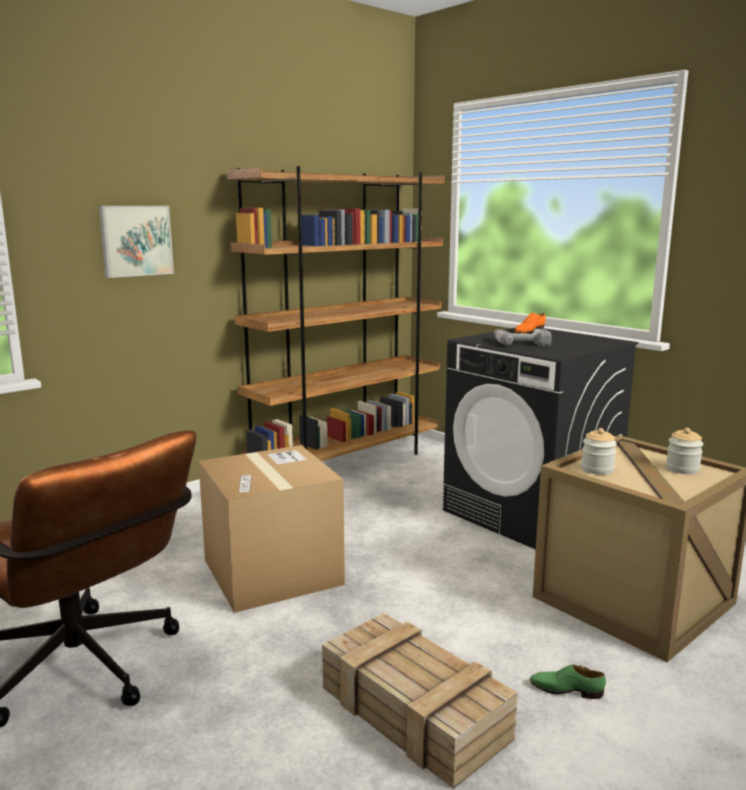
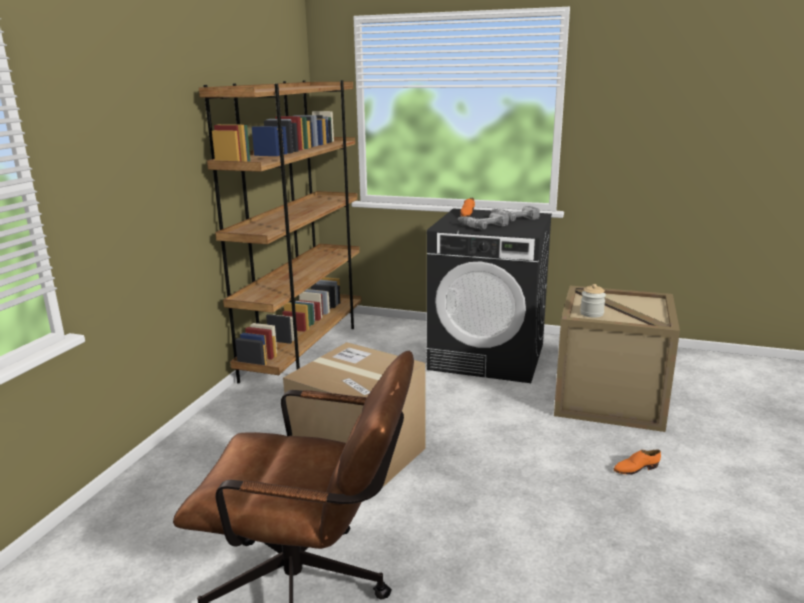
camera: 30 degrees left, 5 degrees up
picture [99,206,174,278] -> none
crate [322,613,517,789] -> none
green shoe [530,664,606,699] -> orange shoe [614,450,661,475]
jar [666,428,703,474] -> none
none -> power drill [491,206,540,222]

